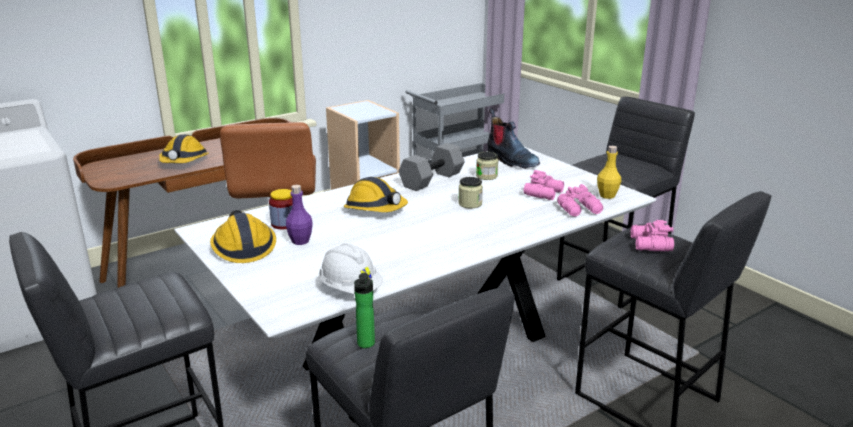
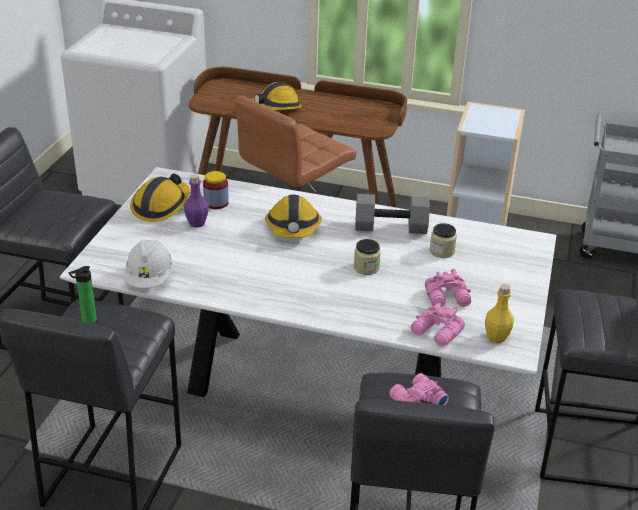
camera: 50 degrees right, 10 degrees up
boot [488,108,540,169] -> none

